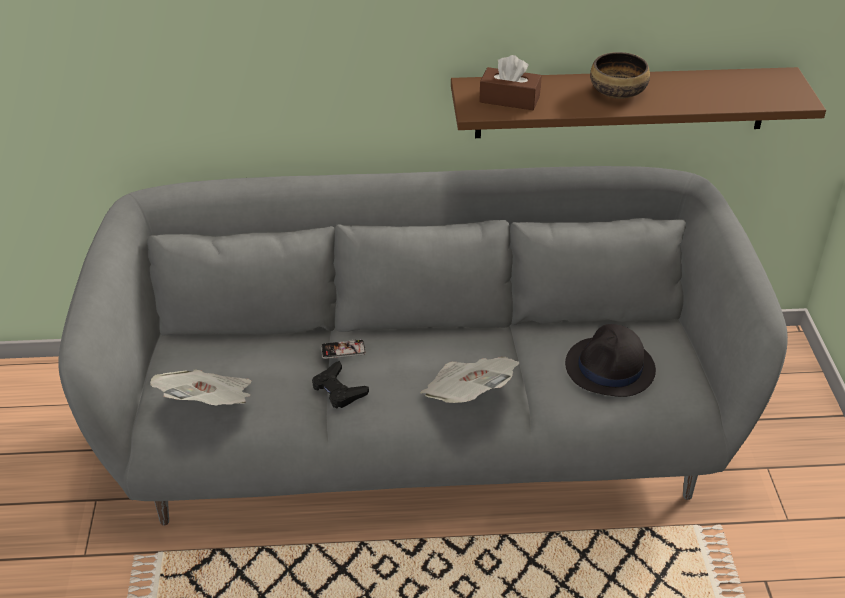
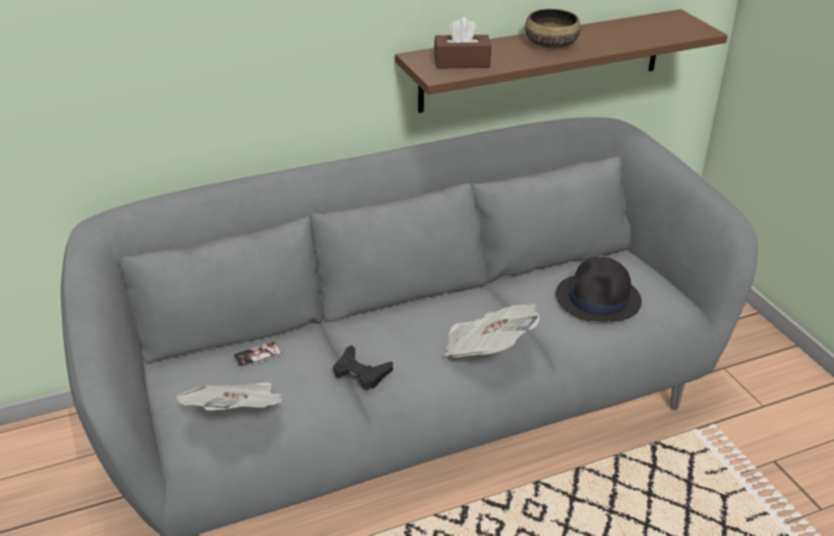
camera: 20 degrees left, 5 degrees down
phone [321,339,366,359] -> phone moved to [233,341,283,368]

